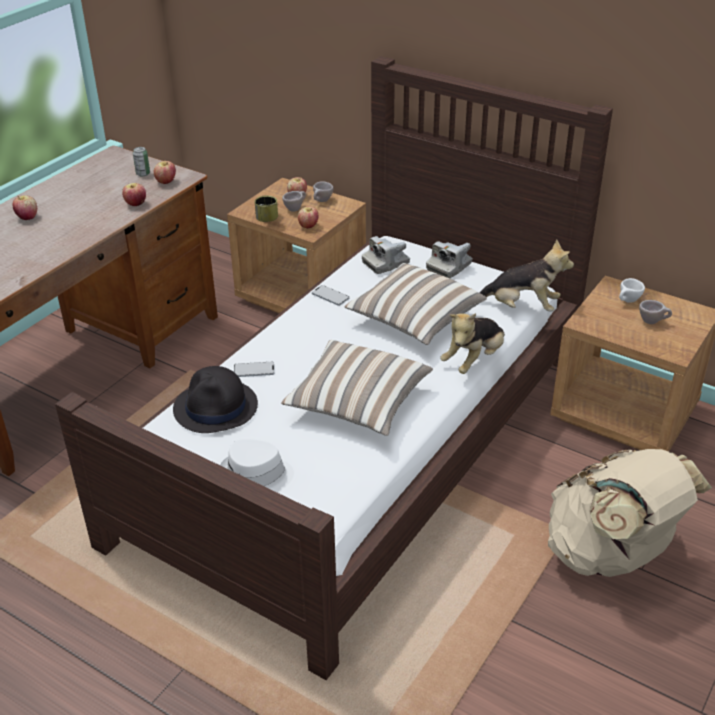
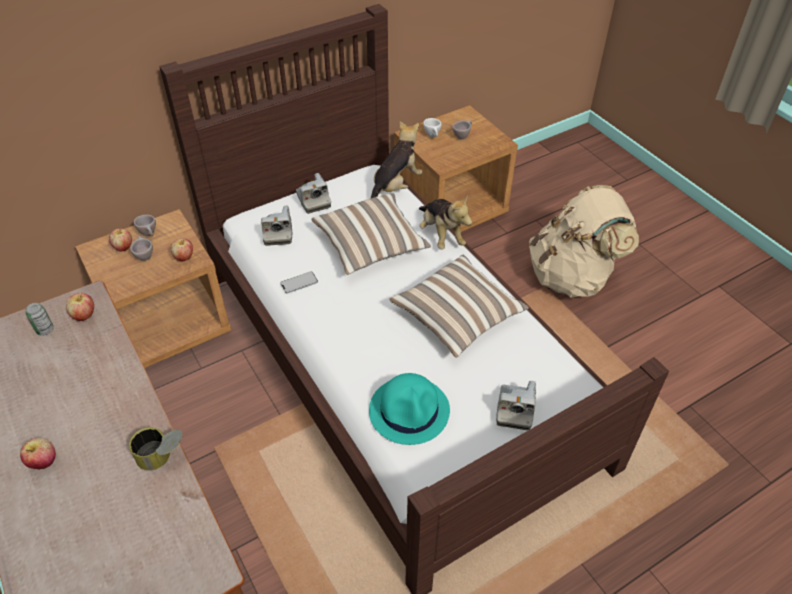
camera: 65 degrees left, 10 degrees up
apple [122,183,146,206] -> none
black hat [173,366,258,433] -> turquoise hat [369,373,450,445]
white hat [220,439,294,492] -> camera [496,381,536,430]
phone [234,362,274,377] -> none
can [254,195,278,222] -> can moved to [129,427,183,471]

